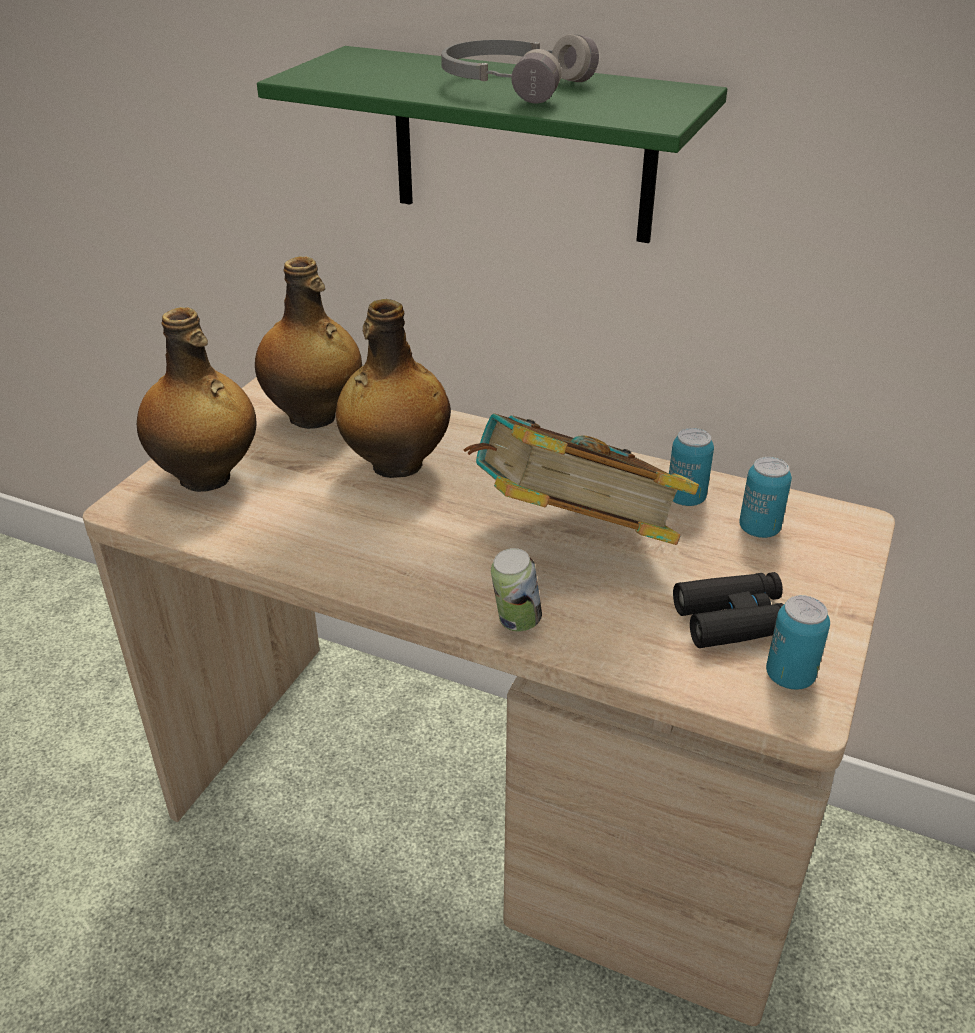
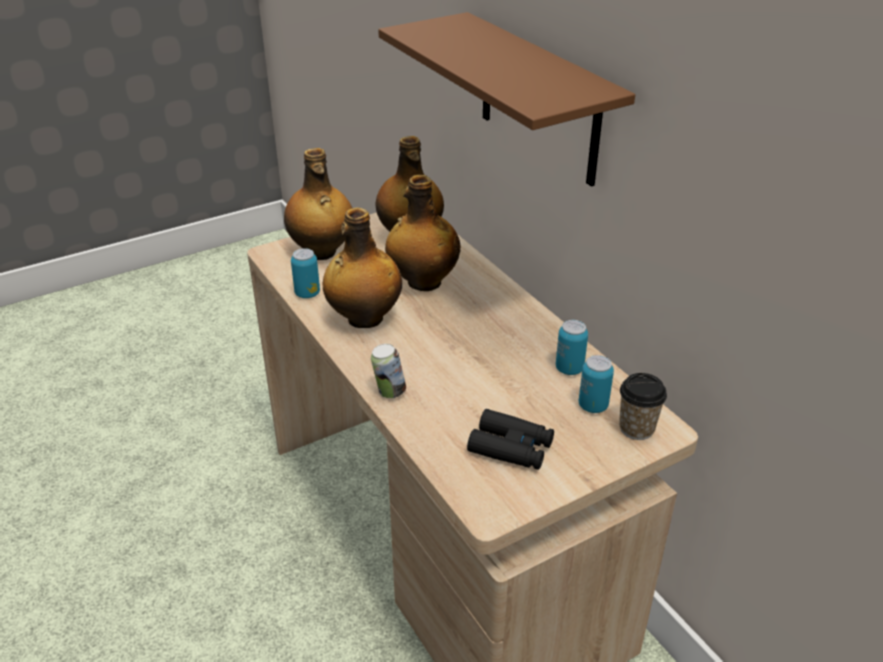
camera: 35 degrees right, 0 degrees up
green shelf [257,46,727,243] -> brown shelf [378,12,635,187]
grey headphones [441,34,599,104] -> none
book [463,413,699,545] -> none
can [766,595,830,690] -> can moved to [291,248,320,298]
none -> bottle [323,207,402,328]
none -> cup [619,373,667,440]

